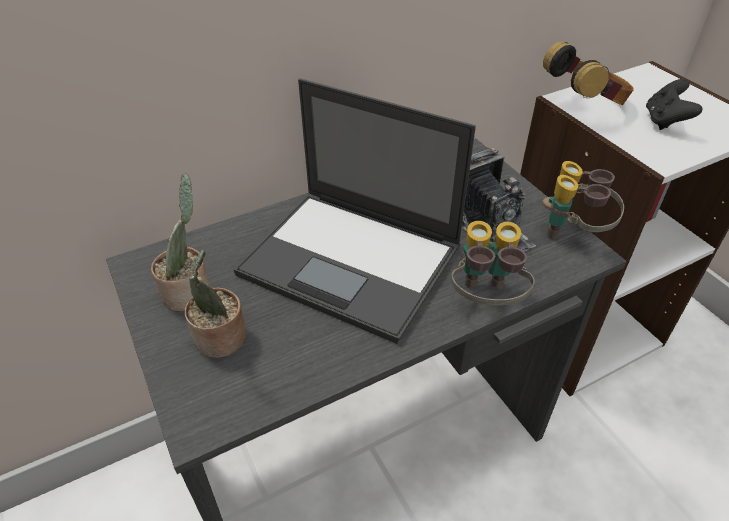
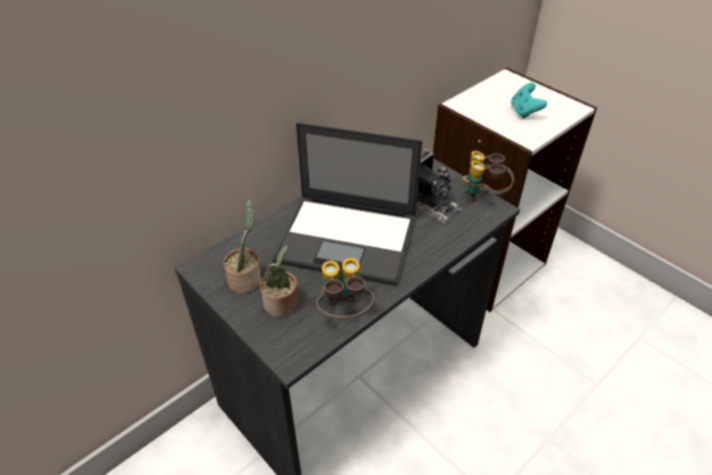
camera: 15 degrees left, 0 degrees up
binoculars [451,221,535,306] -> binoculars moved to [317,258,374,320]
headphones [543,42,634,105] -> none
black game controller [646,79,702,130] -> turquoise game controller [511,83,547,119]

